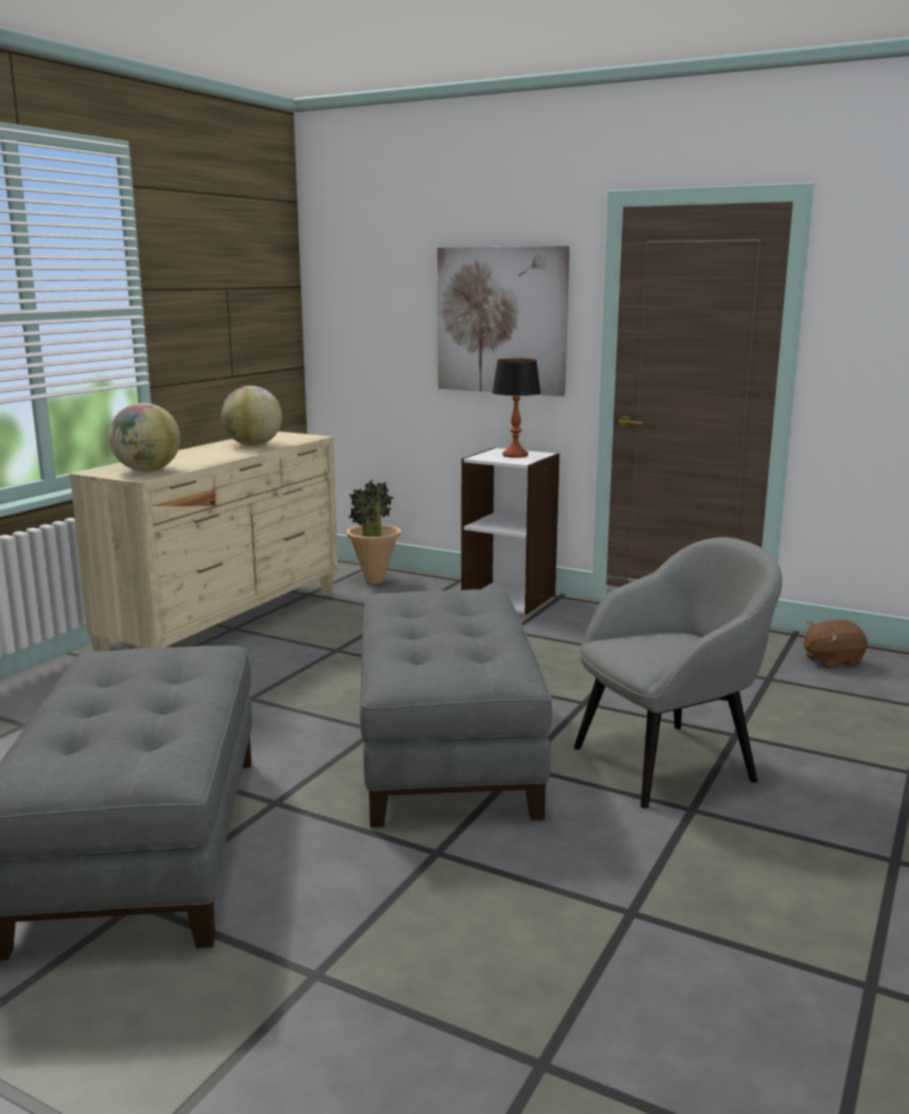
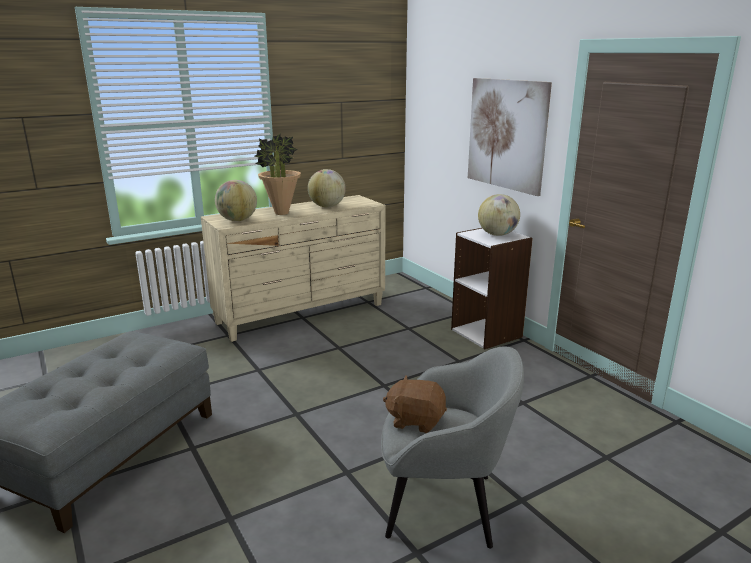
camera: 30 degrees right, 5 degrees up
potted plant [346,479,401,584] -> potted plant moved to [254,133,301,215]
grey ottoman [360,589,552,828] -> none
table lamp [492,359,541,458] -> globe [478,194,520,236]
brown plush toy [804,620,868,669] -> brown plush toy moved to [383,375,447,433]

